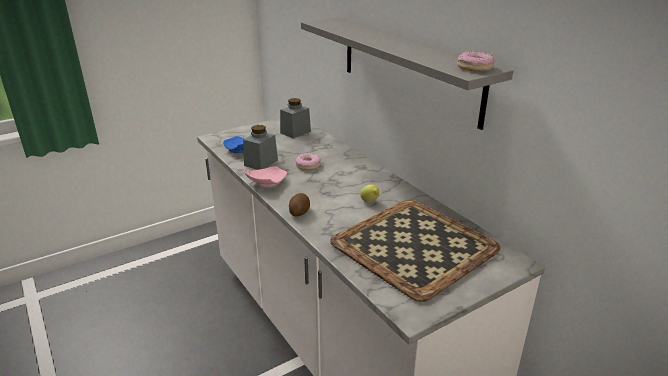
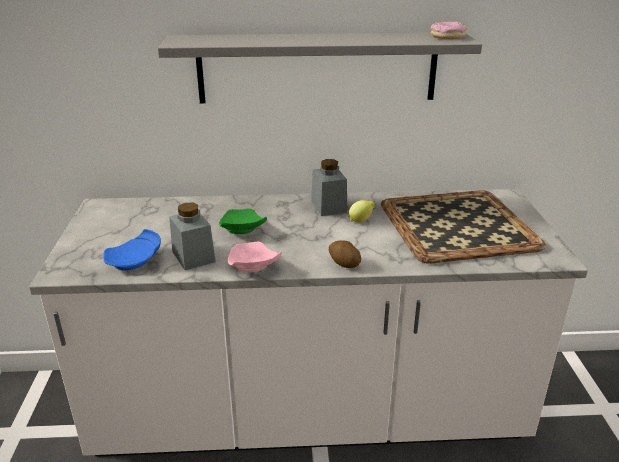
camera: 60 degrees left, 0 degrees up
grey jar [280,98,311,139] -> grey jar moved to [311,159,347,216]
donut [295,153,321,170] -> green plate [219,209,267,234]

